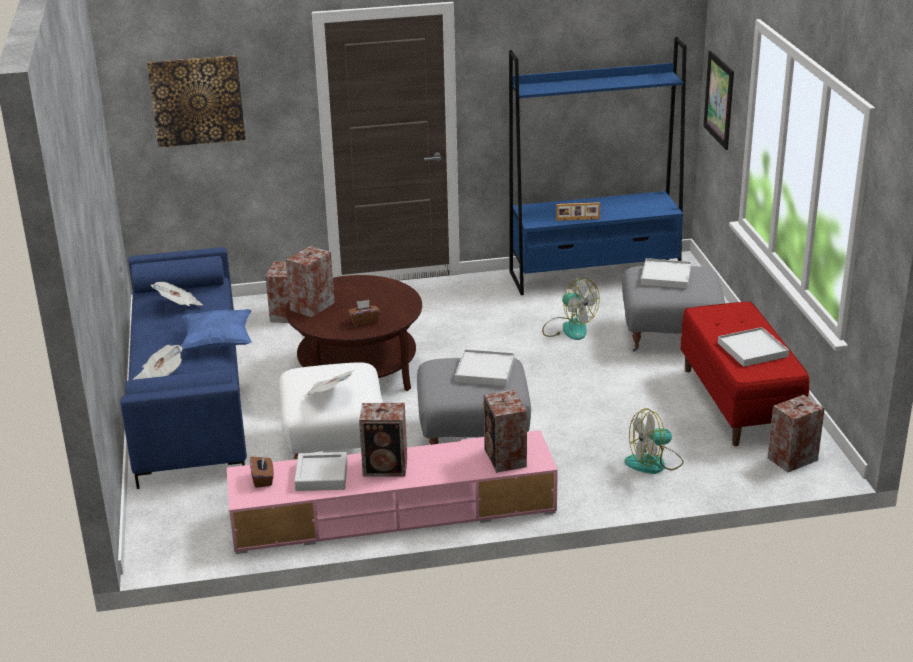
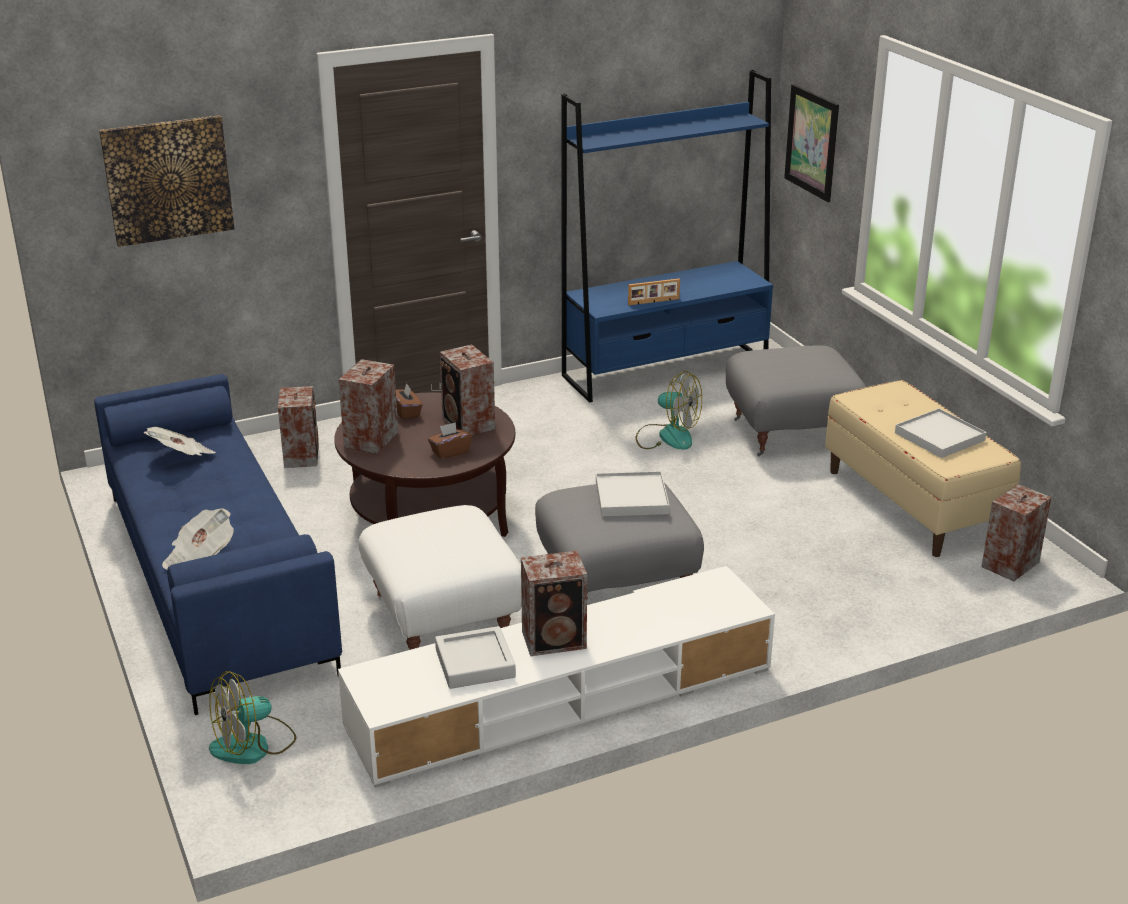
camera: 15 degrees left, 0 degrees up
blue pillow [181,309,252,350] -> none
pink tv stand [227,430,558,554] -> white tv stand [338,566,775,788]
brown tissue box [250,456,274,488] -> brown tissue box moved to [396,383,423,420]
newspaper [304,370,355,396] -> none
speaker [483,390,527,472] -> speaker moved to [439,344,495,436]
fan [625,408,684,474] -> fan moved to [209,671,296,764]
white tray [641,258,691,289] -> none
red bench [681,301,809,446] -> beige bench [825,380,1021,557]

